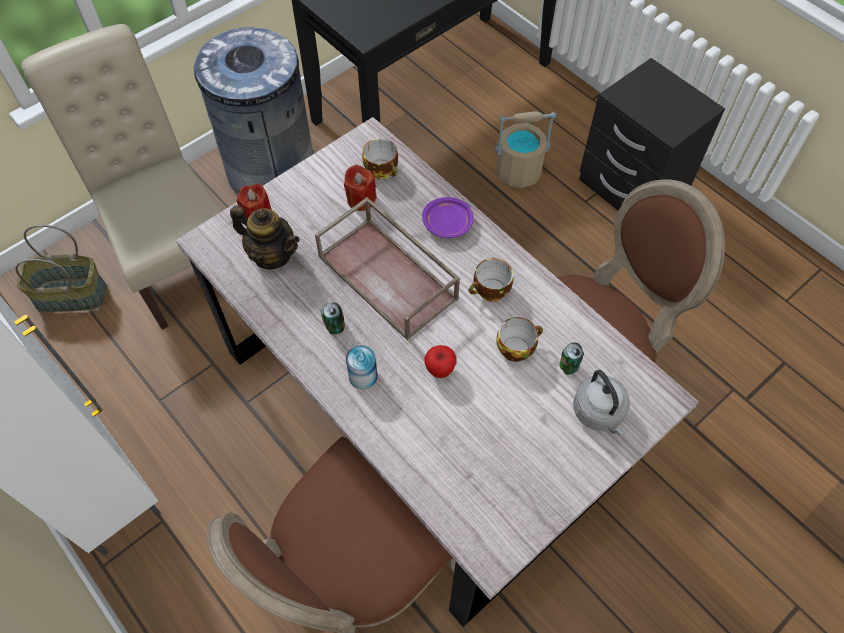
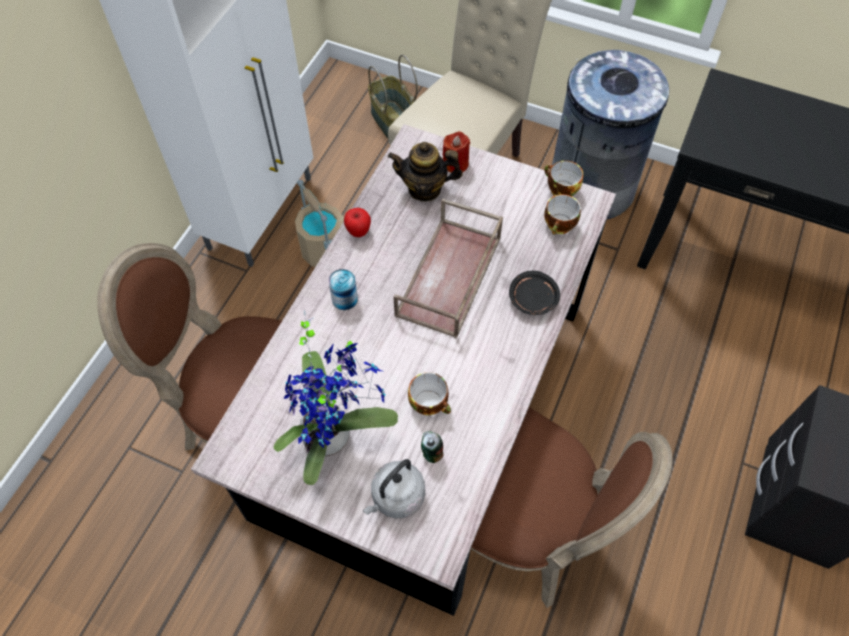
camera: 65 degrees right, 0 degrees up
teapot [230,205,300,269] -> teapot turned 90 degrees clockwise [388,142,463,201]
can [321,303,345,334] -> none
red candle [344,165,377,211] -> none
purple plate [422,197,474,238] -> black plate [509,271,560,315]
apple [424,345,457,378] -> apple moved to [344,208,371,237]
cup [468,258,513,302] -> cup moved to [544,160,583,196]
beige bucket [495,111,556,188] -> beige bucket moved to [295,180,344,267]
none -> potted plant [273,311,398,485]

